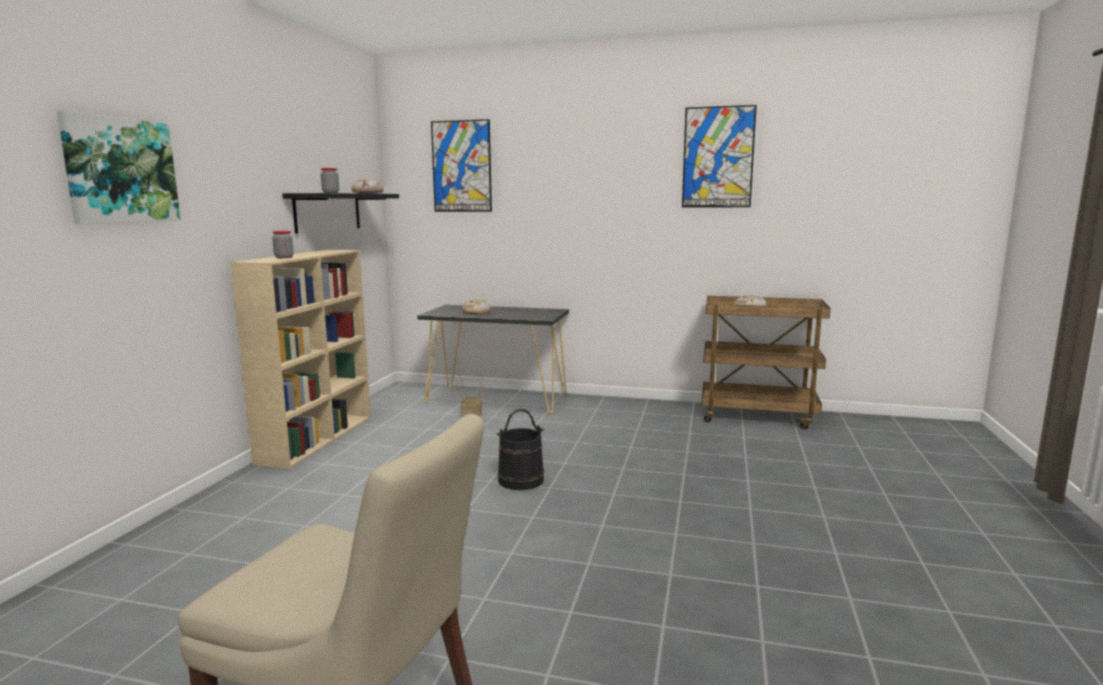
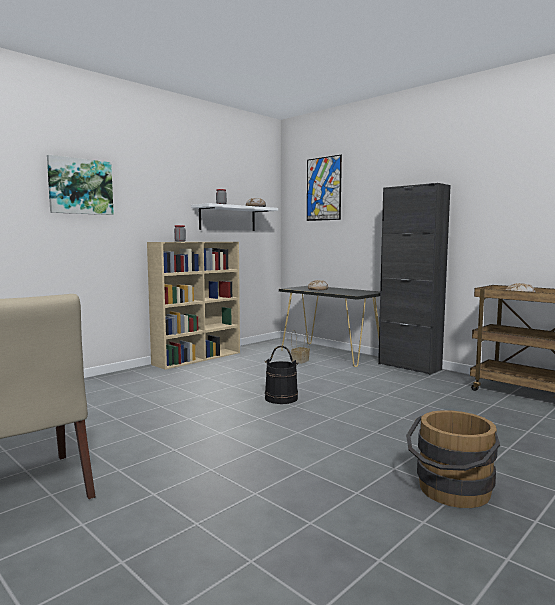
camera: 30 degrees right, 5 degrees down
black shelf [282,193,399,234] -> white shelf [191,203,278,231]
picture [682,105,757,207] -> none
none -> black cabinet [378,183,451,375]
none -> brown bucket [406,410,500,508]

